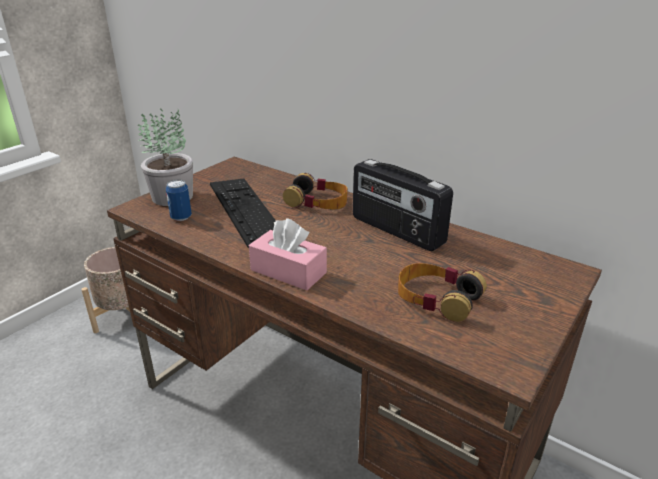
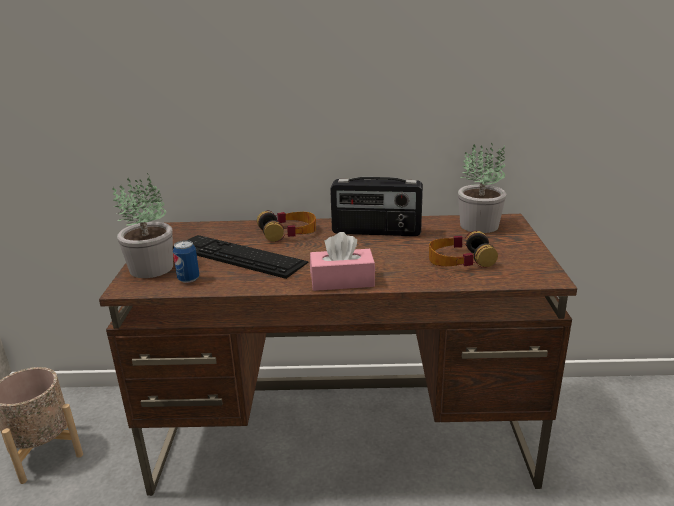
camera: 35 degrees left, 5 degrees down
none -> potted plant [458,143,506,233]

